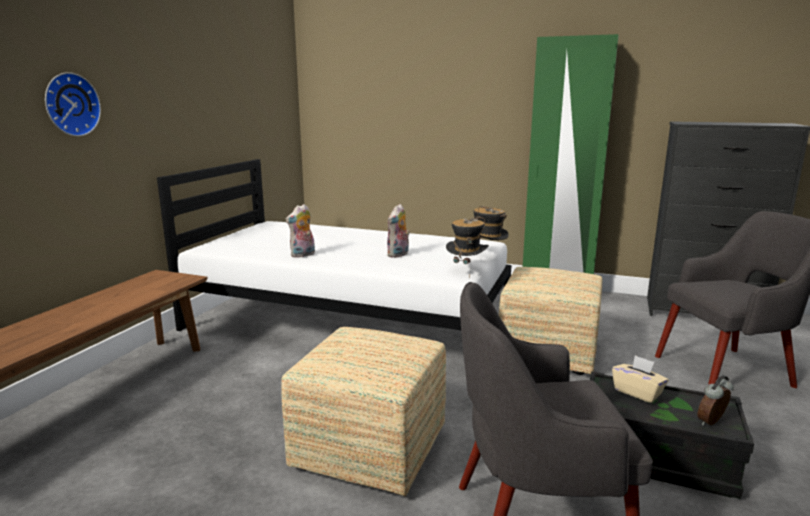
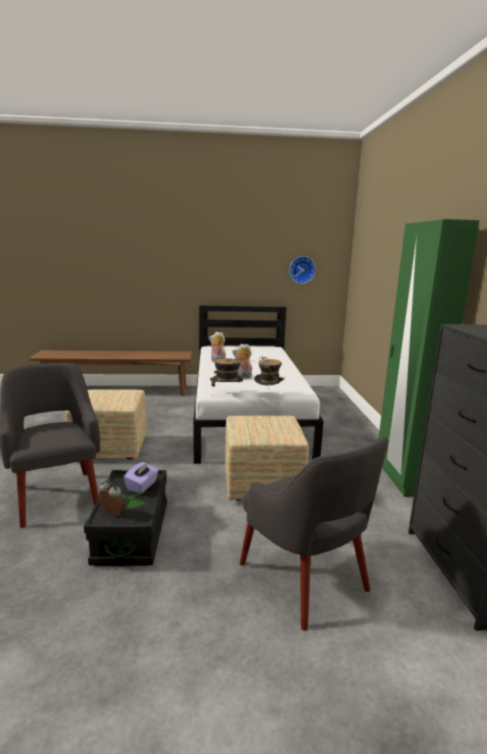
camera: 65 degrees right, 0 degrees up
wall clock [45,72,101,137] -> wall clock moved to [289,256,316,284]
beige tissue box [612,355,669,403] -> purple tissue box [124,461,159,494]

